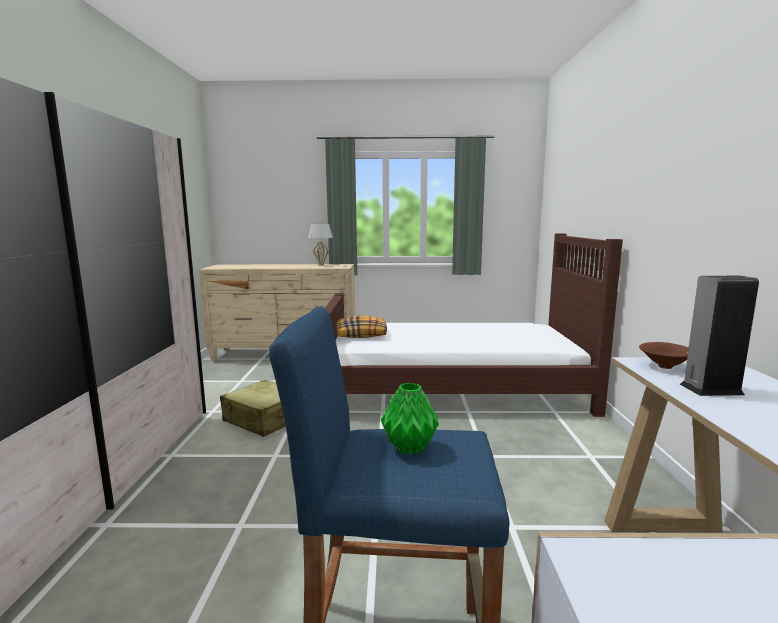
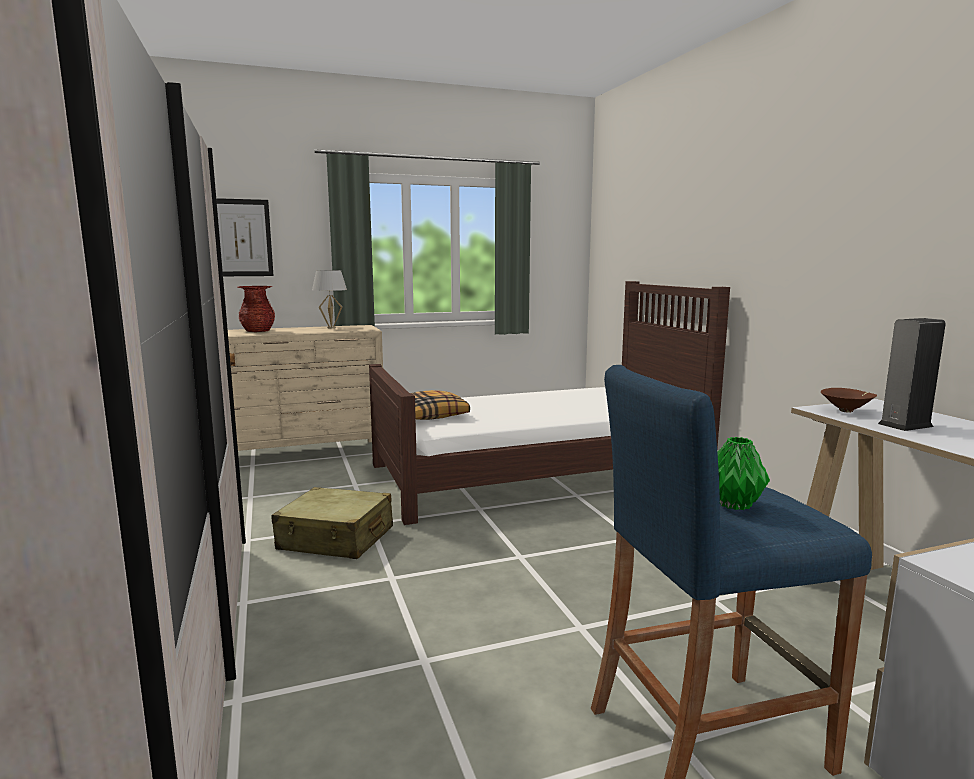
camera: 20 degrees left, 0 degrees up
none -> picture [216,198,274,276]
none -> red vase [238,286,275,332]

